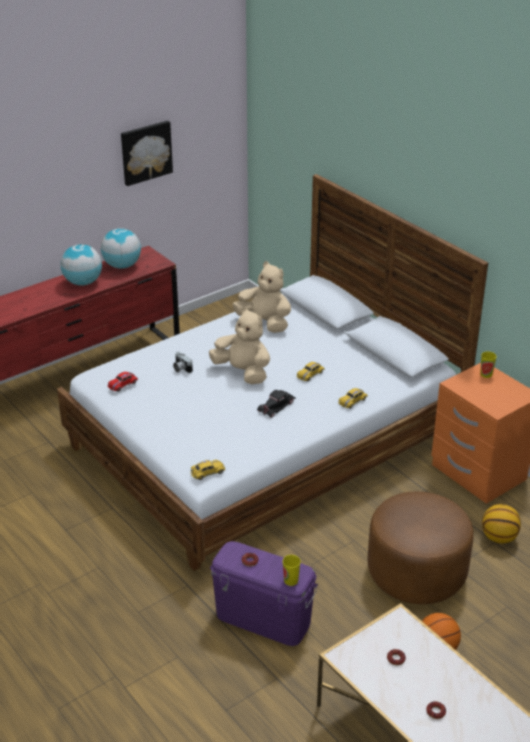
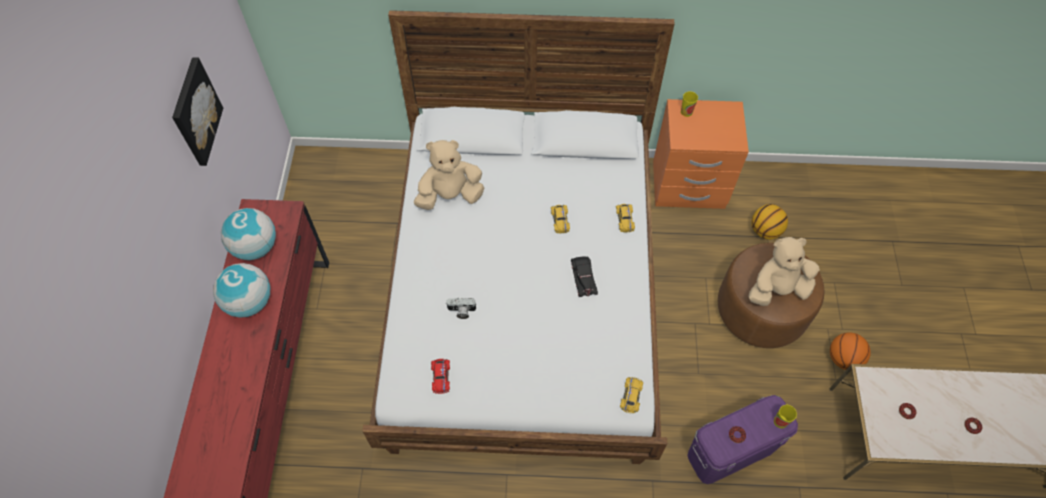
camera: 50 degrees left, 25 degrees up
beige plush toy [209,307,270,384] -> beige plush toy moved to [748,237,820,306]

